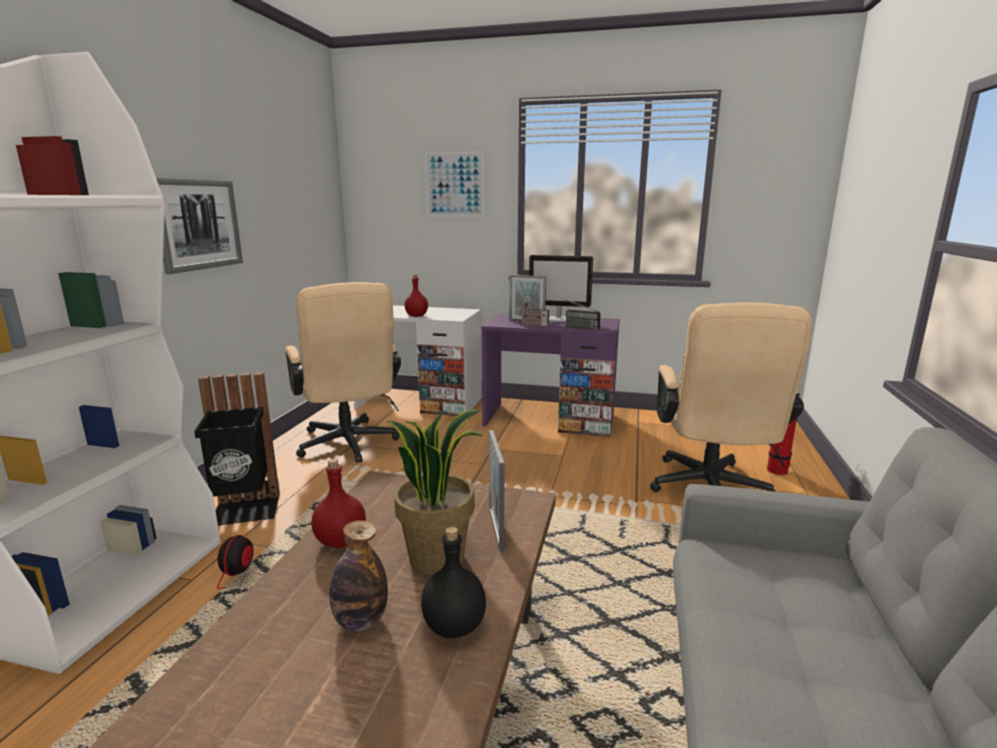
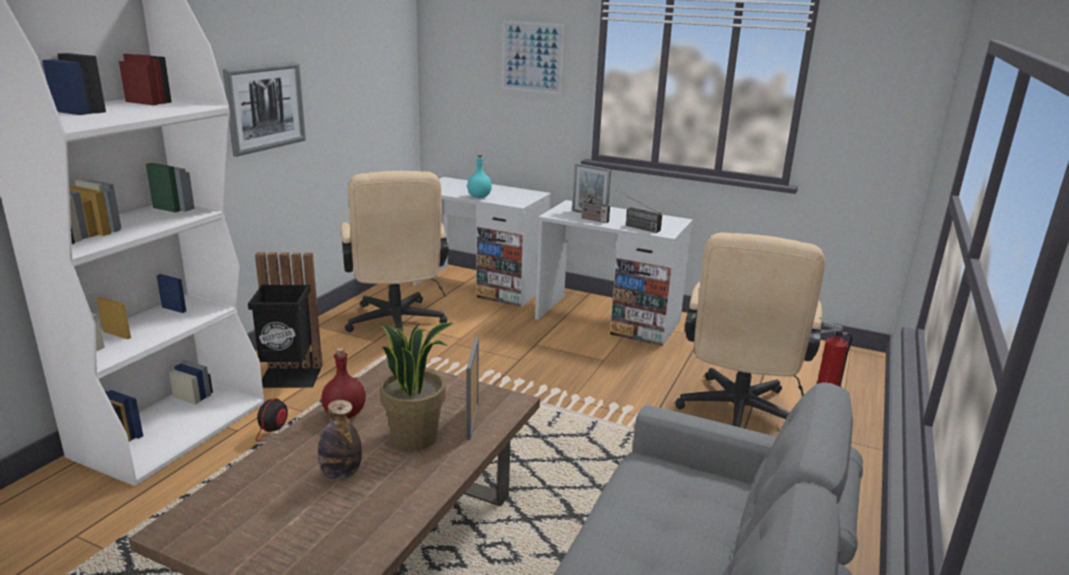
camera: 10 degrees right, 5 degrees up
red bottle [404,275,428,317] -> turquoise bottle [467,154,492,198]
black bottle [421,527,486,638] -> none
purple desk [481,313,620,437] -> white desk [535,200,693,346]
monitor [529,255,593,323] -> none

